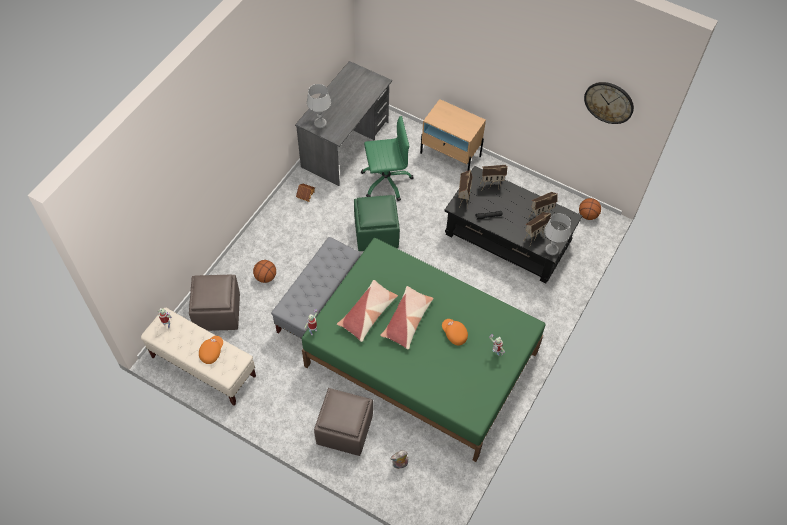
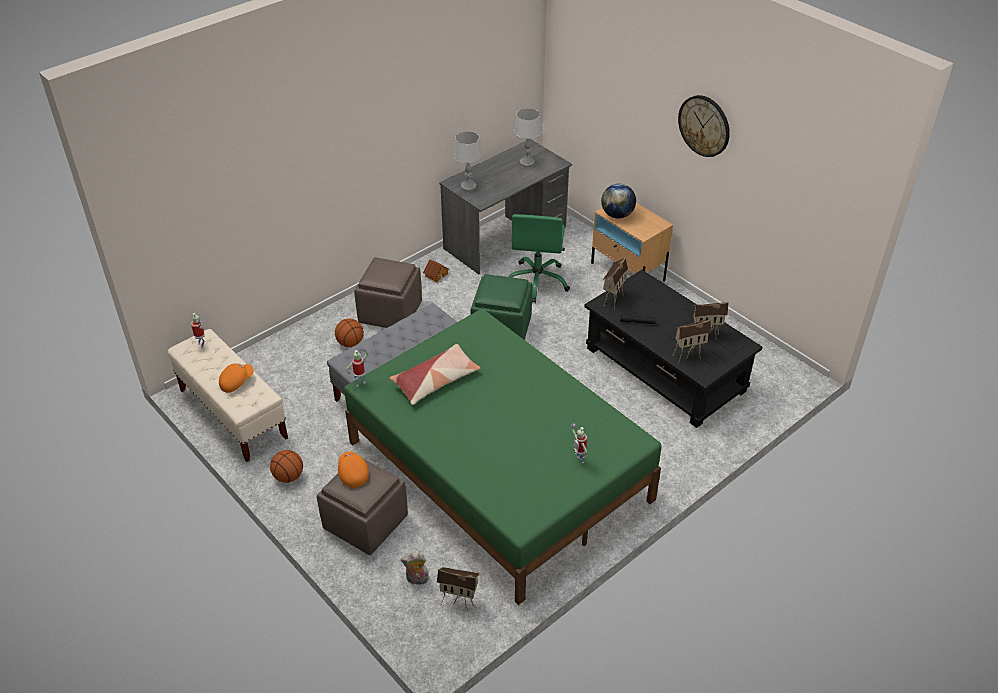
camera: 20 degrees right, 15 degrees down
brown ottoman [189,274,240,331] -> brown ottoman moved to [354,257,422,328]
green office chair [361,116,414,201] -> green office chair turned 90 degrees clockwise [508,214,570,303]
pillow [380,286,434,350] -> none
orange cap [442,319,468,346] -> orange cap moved to [338,452,369,488]
toy house [480,165,507,190] -> toy house moved to [437,567,480,611]
grey table lamp [545,213,571,255] -> grey table lamp moved to [514,108,542,167]
basketball [579,198,601,220] -> basketball moved to [270,450,303,483]
wall clock [584,82,634,124] -> wall clock moved to [678,95,730,157]
none -> globe [601,184,636,219]

